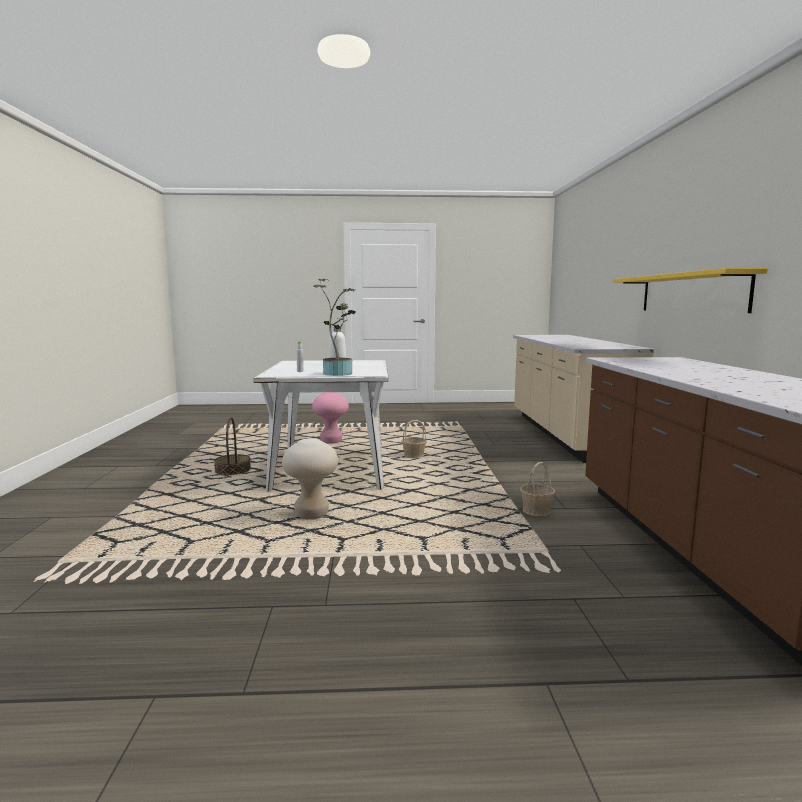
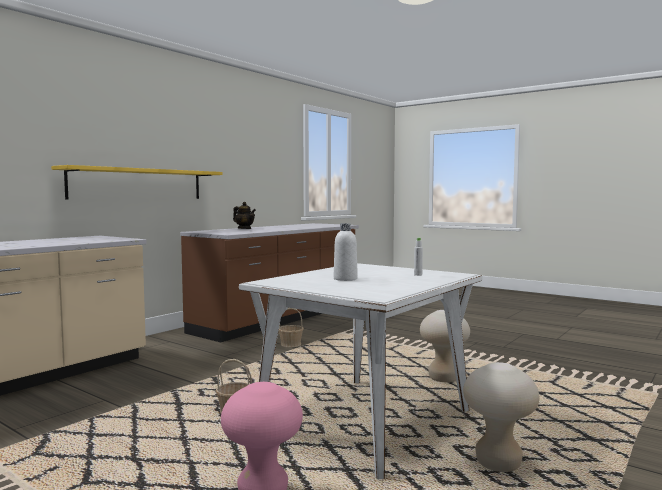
camera: 140 degrees left, 5 degrees down
basket [214,417,251,475] -> beige stool [463,362,540,472]
potted plant [313,278,356,376] -> none
none -> teapot [233,202,256,229]

